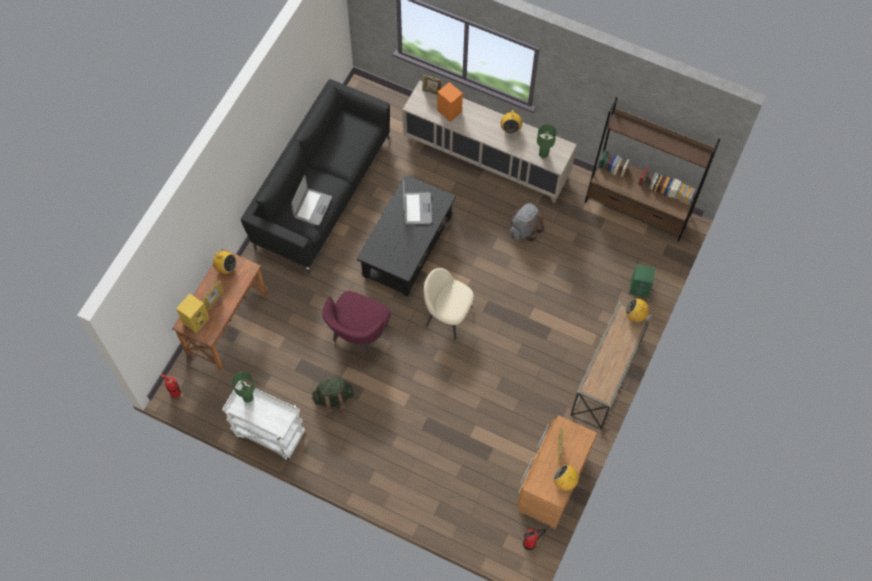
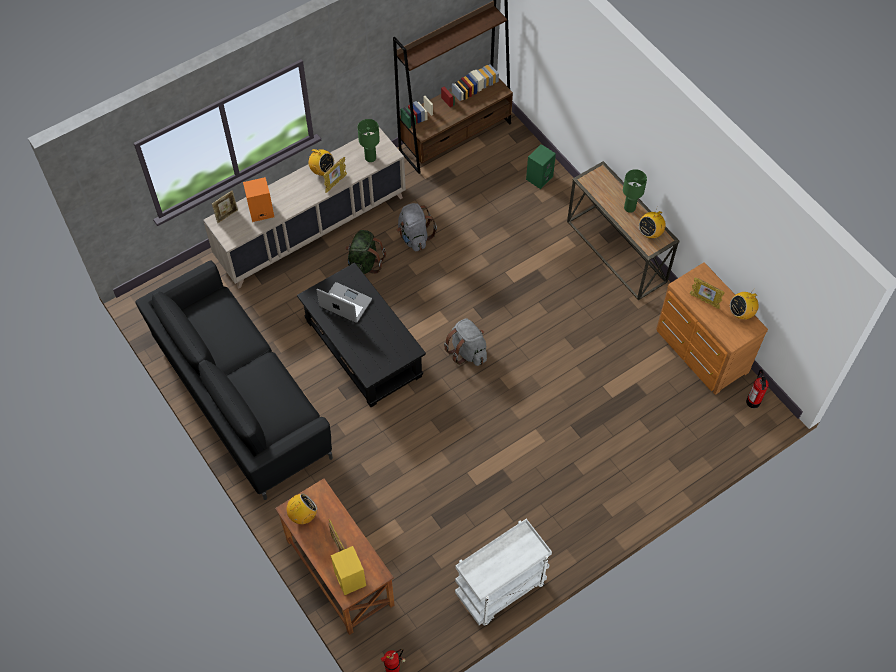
camera: 60 degrees left, 5 degrees down
green table lamp [232,372,255,403] -> green table lamp moved to [623,169,647,213]
laptop [291,175,332,226] -> none
green backpack [311,377,354,415] -> green backpack moved to [345,230,386,274]
purple armchair [323,291,391,357] -> none
beige chair [424,268,474,340] -> grey backpack [444,319,487,366]
radio [625,299,652,322] -> radio moved to [639,207,666,239]
none -> picture frame [323,157,347,193]

